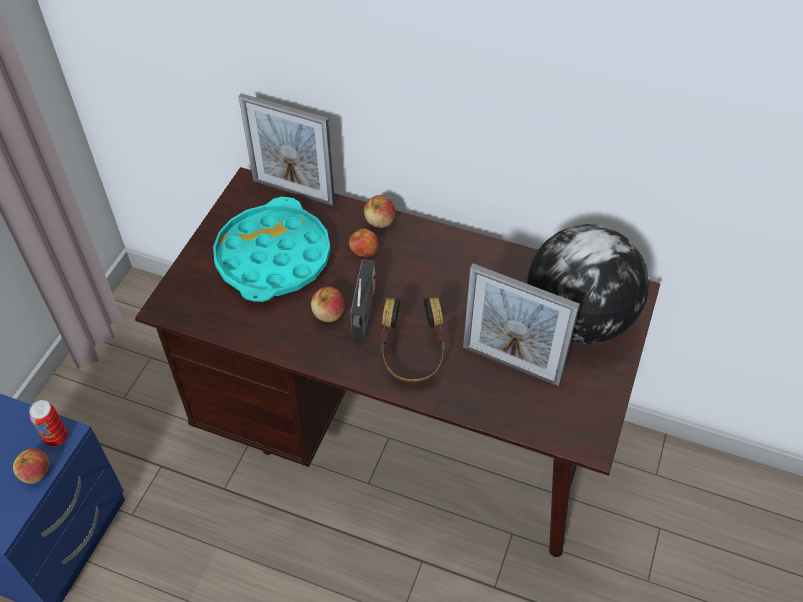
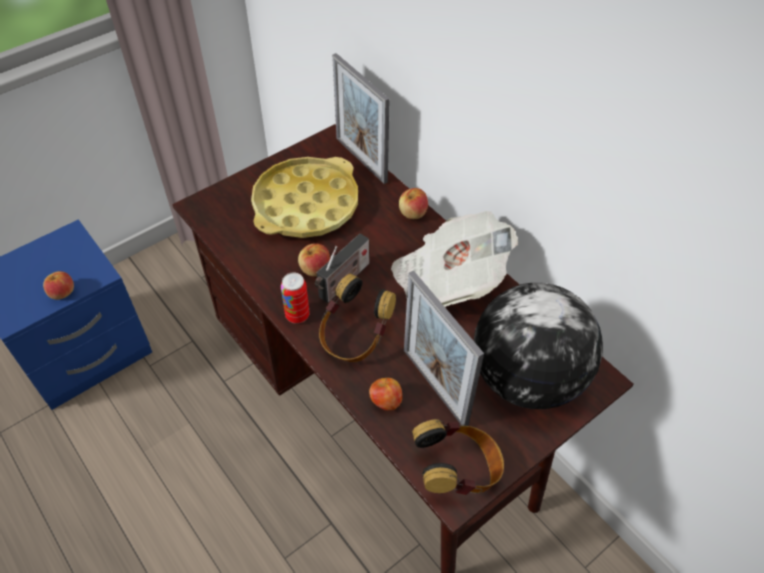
camera: 30 degrees right, 0 degrees up
can [29,400,68,446] -> can moved to [281,273,310,324]
turquoise tray [213,197,330,302] -> yellow tray [251,157,358,238]
apple [349,229,379,257] -> apple moved to [369,378,402,411]
none -> newspaper [391,211,518,307]
none -> headphones [412,419,504,495]

